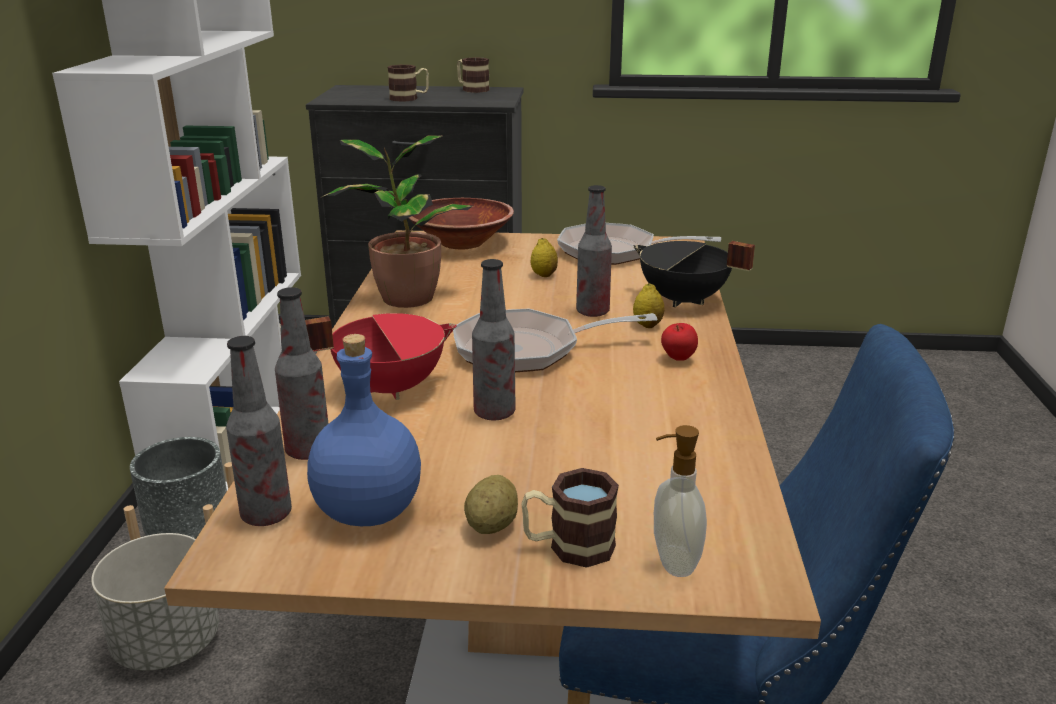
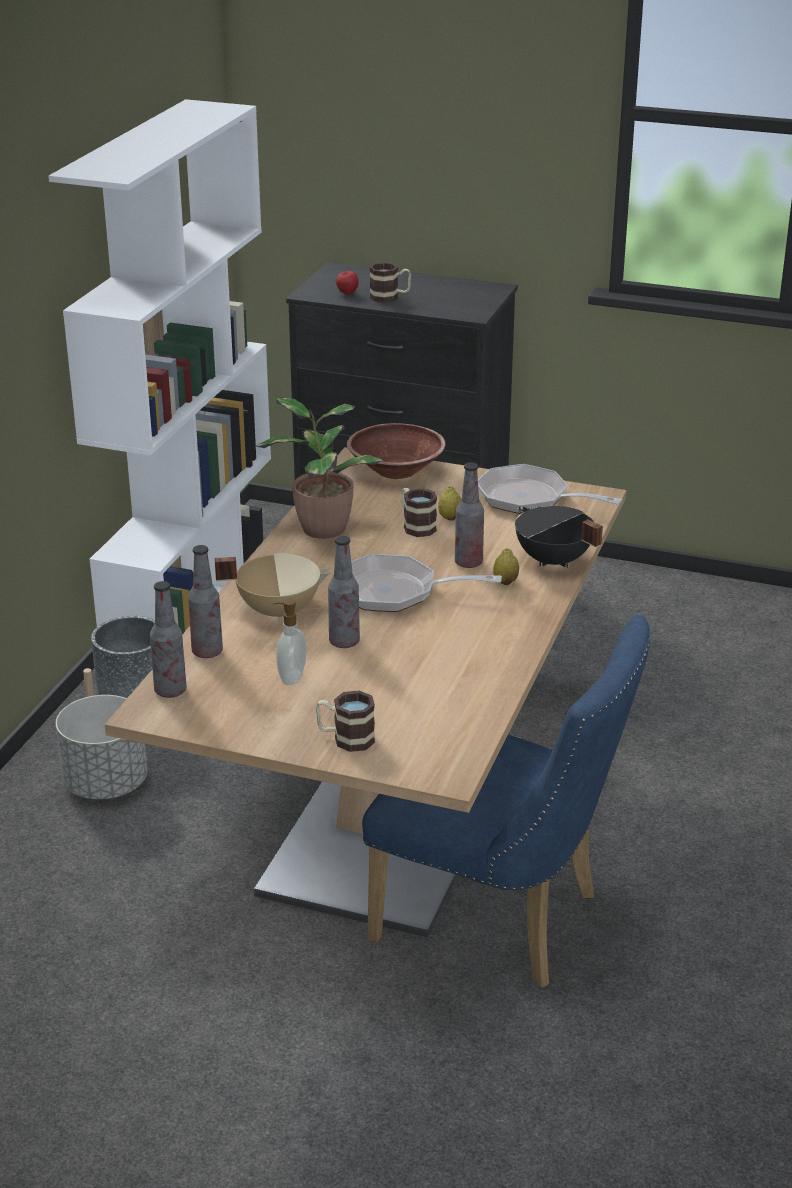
camera: 15 degrees right, 5 degrees up
red cooking pot [305,313,457,400] -> beige cooking pot [215,553,332,622]
blue bottle [307,334,421,526] -> none
mug [457,57,490,93] -> mug moved to [401,488,437,537]
potato [464,475,518,534] -> none
soap dispenser [654,425,707,577] -> soap dispenser moved to [273,598,306,685]
apple [661,323,698,361] -> apple moved to [336,271,359,295]

